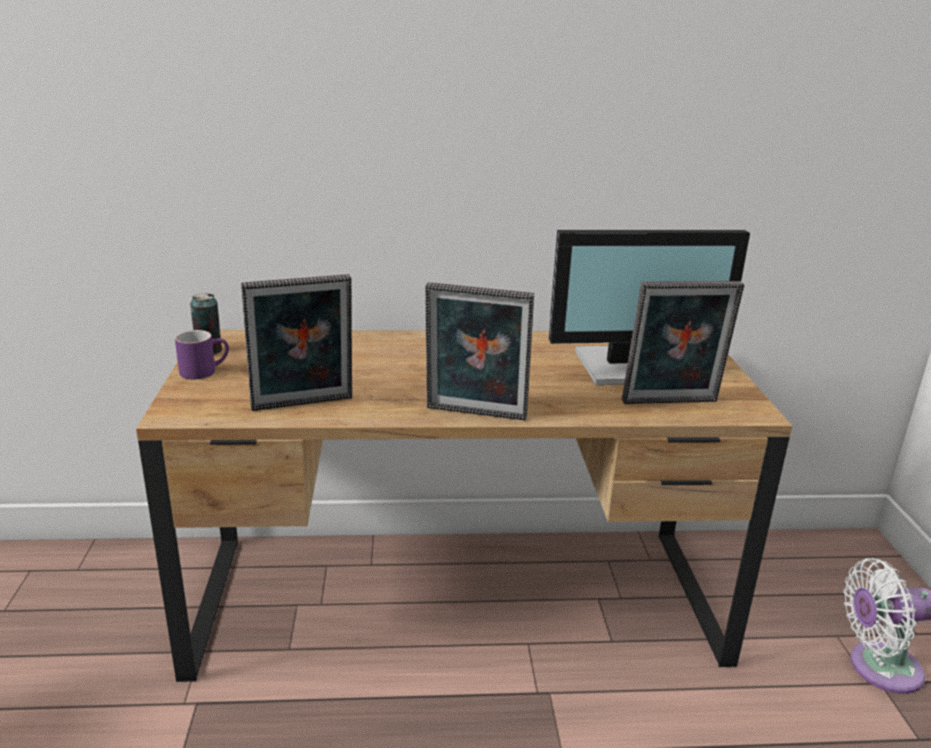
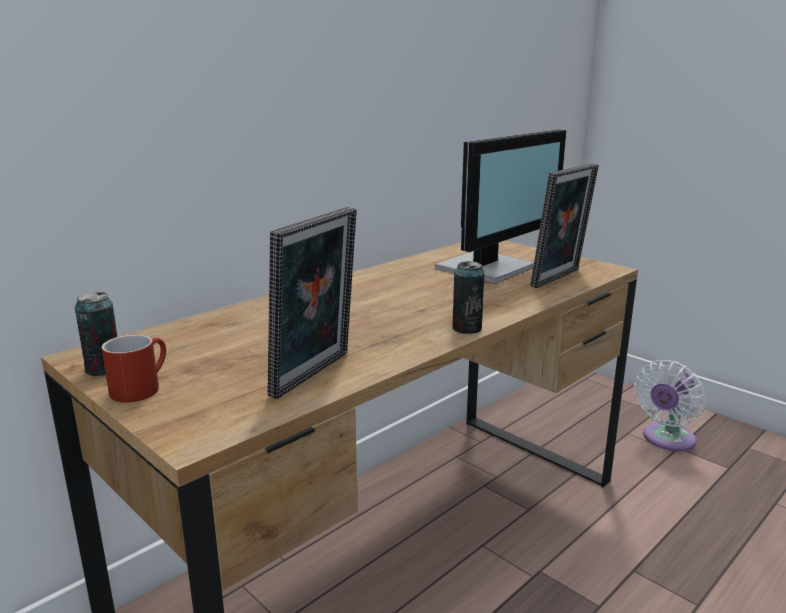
camera: 40 degrees left, 5 degrees down
purple mug [175,330,229,379] -> red mug [101,335,166,402]
picture frame [425,283,534,420] -> can [452,261,484,334]

